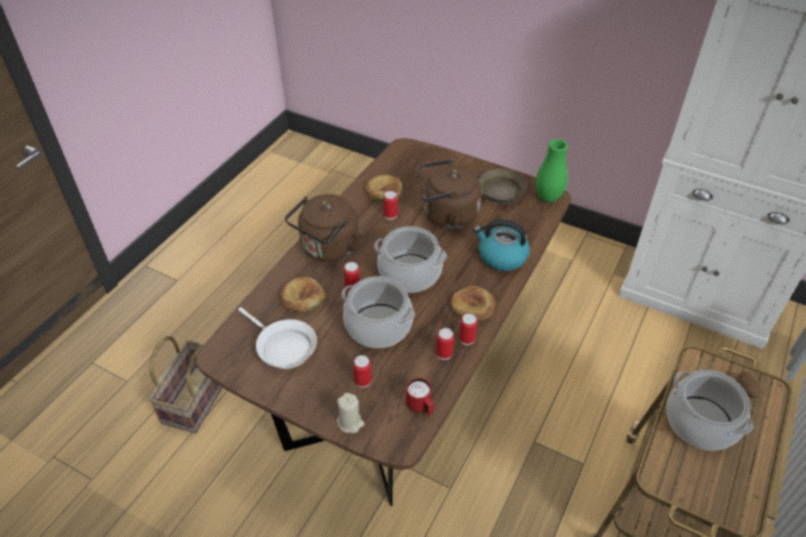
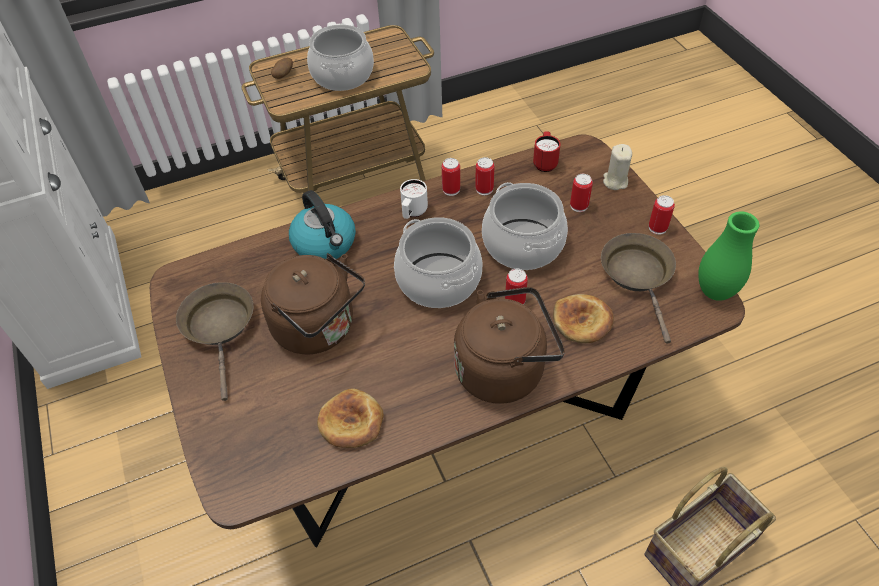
camera: 140 degrees left, 5 degrees up
white frying pan [238,307,317,369] -> brown frying pan [601,233,676,344]
can [383,191,398,220] -> can moved to [649,195,675,235]
bread [451,286,496,321] -> white mug [400,179,428,219]
green vase [536,139,568,203] -> green vase moved to [698,211,759,301]

